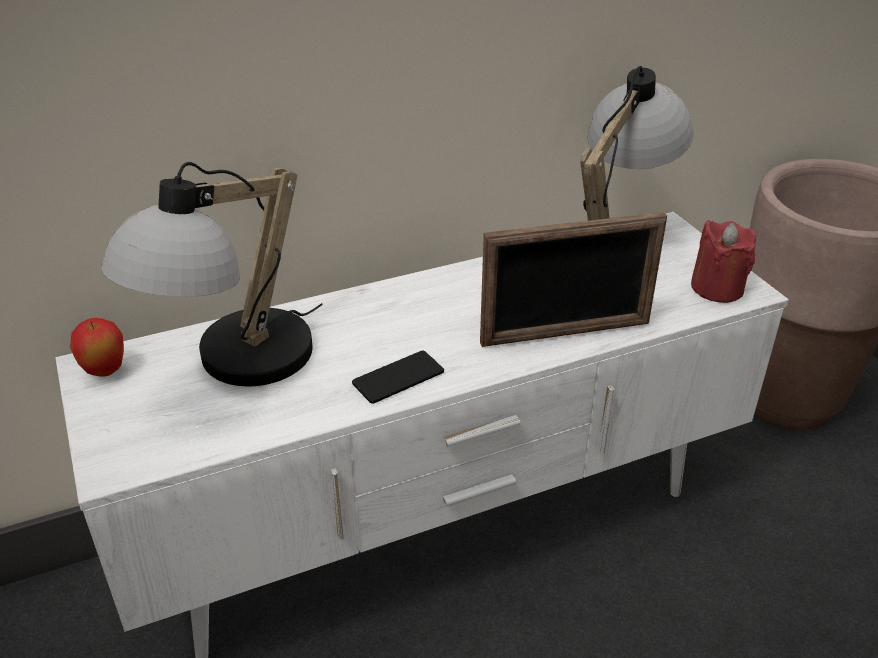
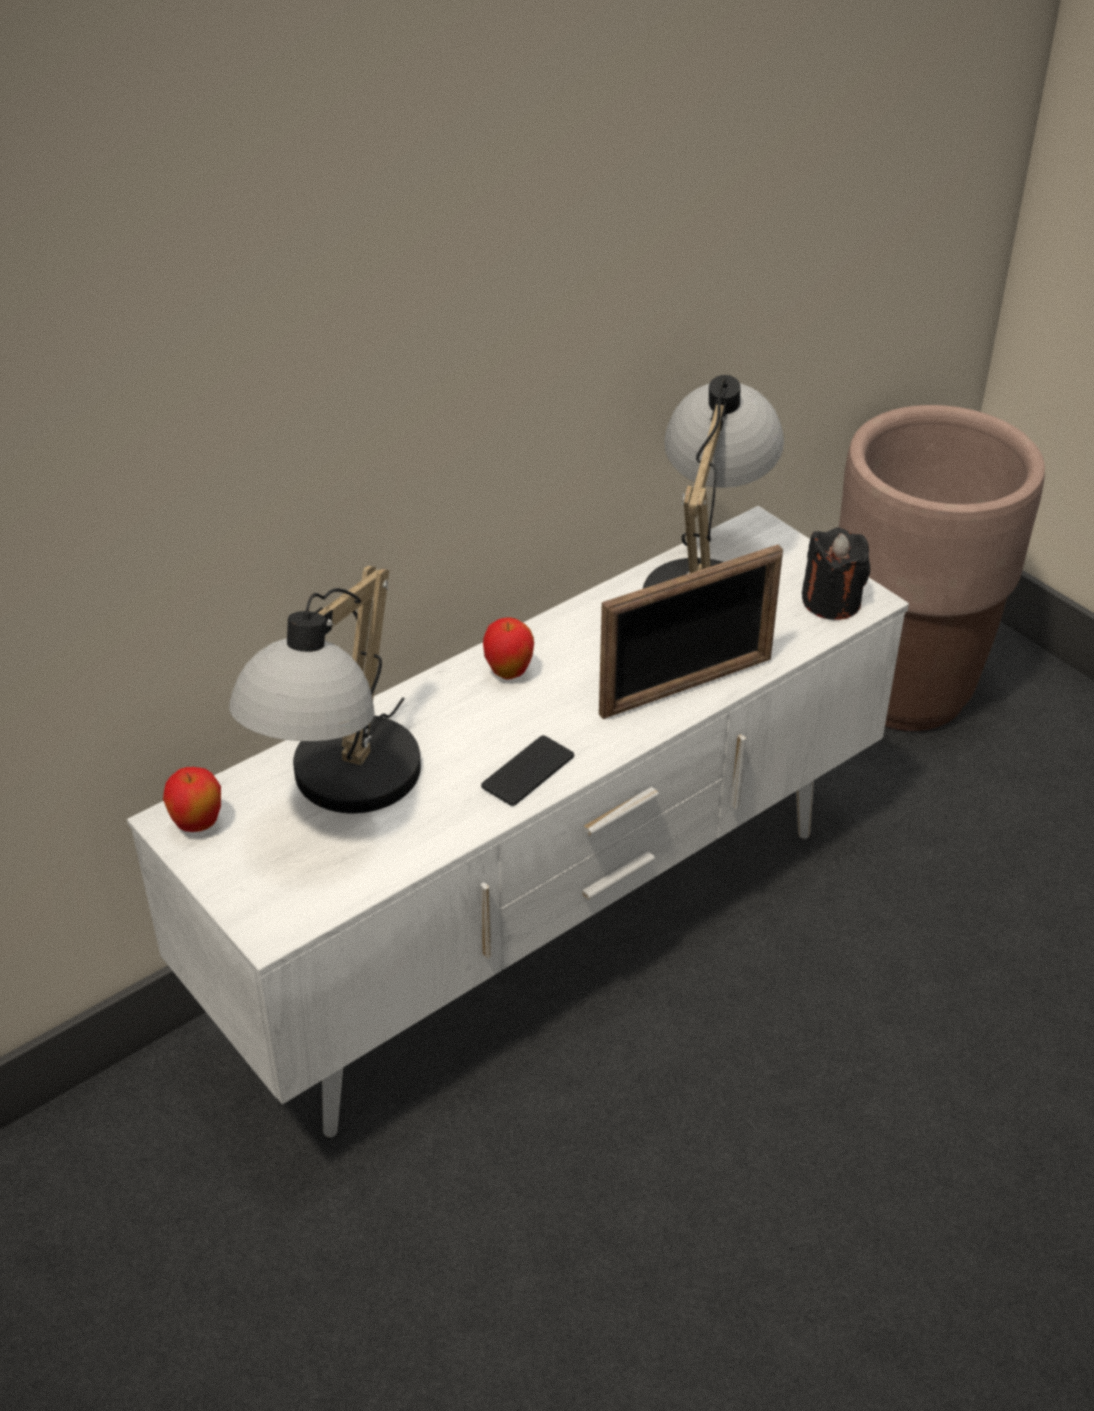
camera: 15 degrees left, 5 degrees up
red candle [691,220,756,303] -> black candle [802,527,870,620]
none -> apple [483,617,534,679]

